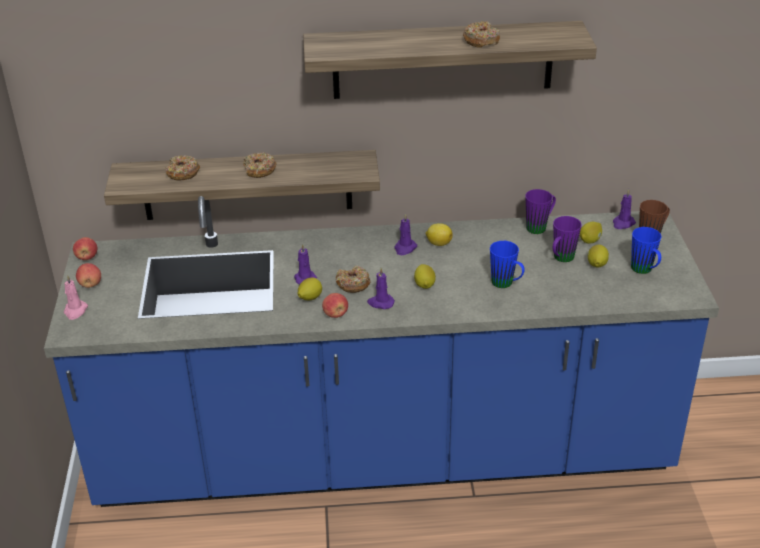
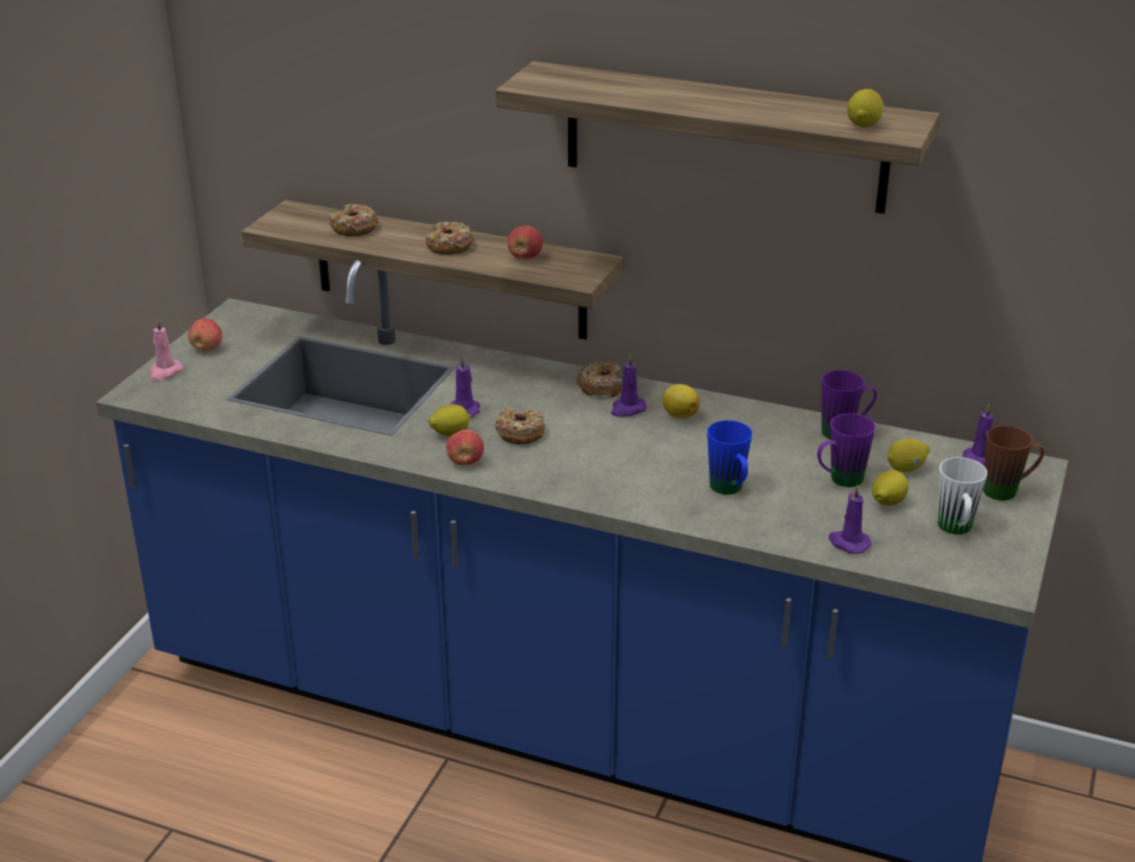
camera: 25 degrees right, 5 degrees down
apple [73,237,97,260] -> apple moved to [507,226,543,260]
purple candle [367,268,395,309] -> purple candle moved to [829,484,871,554]
lemon [414,264,436,289] -> lemon moved to [847,89,884,127]
donut [463,21,500,48] -> donut moved to [577,362,622,397]
blue mug [631,227,662,274] -> white mug [938,457,987,534]

